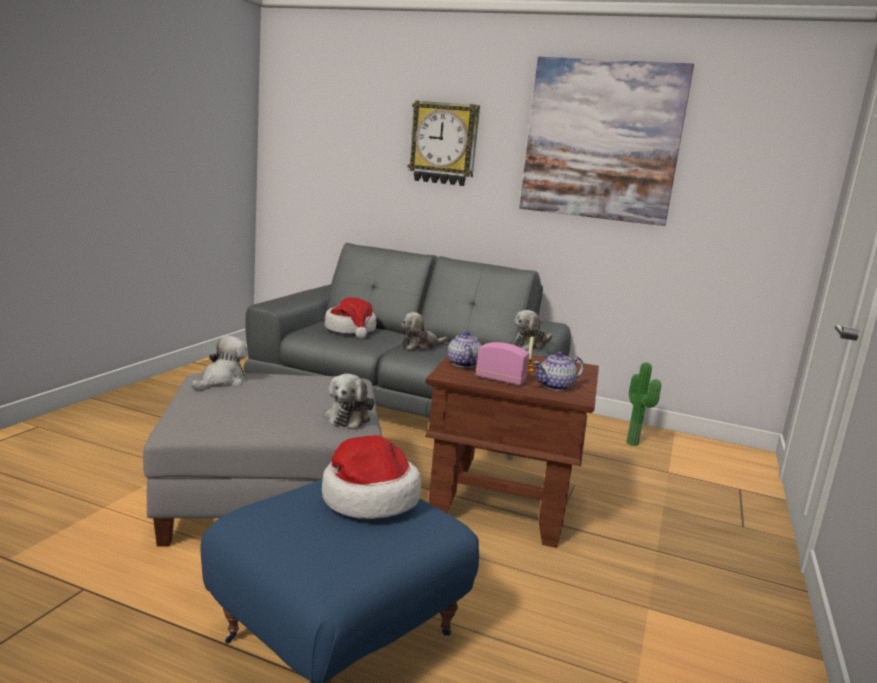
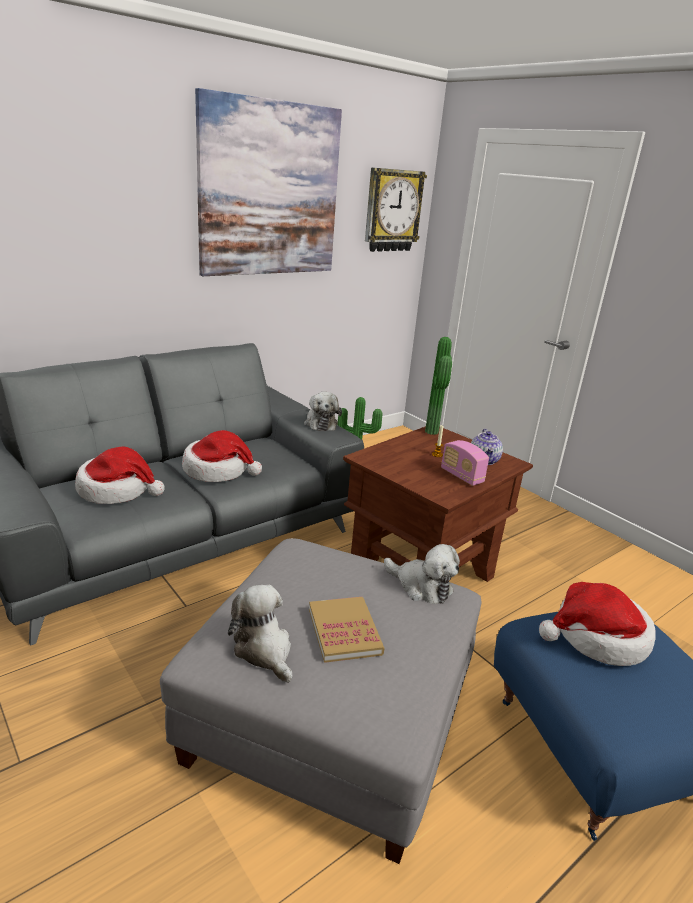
camera: 60 degrees left, 10 degrees up
plush toy [402,312,447,350] -> hat [182,430,262,482]
wall clock [407,100,480,186] -> wall clock moved to [365,168,427,252]
teapot [448,331,482,368] -> none
radio [476,342,529,385] -> radio turned 90 degrees counterclockwise [441,440,489,486]
none -> book [309,597,385,663]
none -> potted plant [425,337,452,435]

